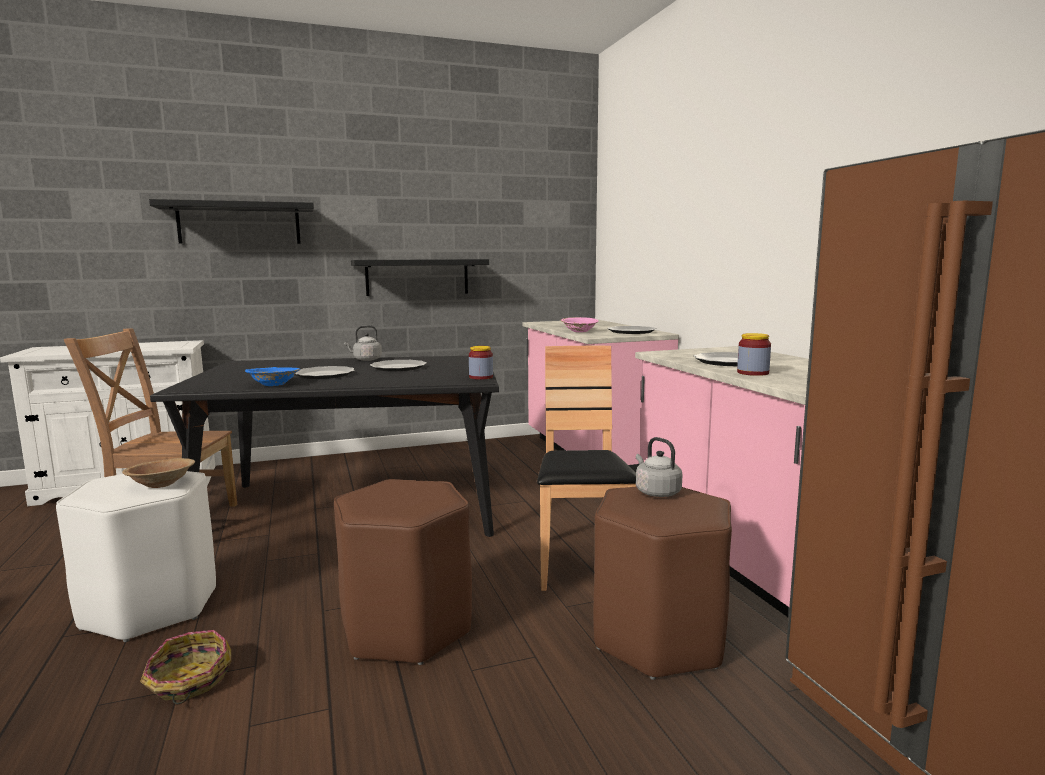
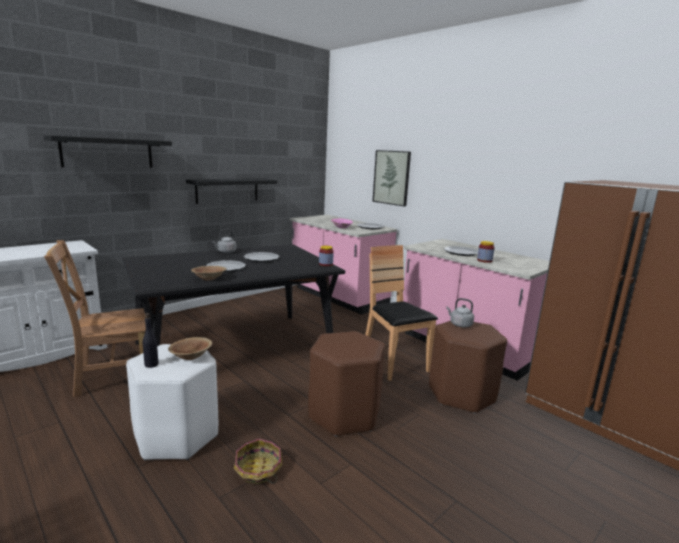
camera: 25 degrees left, 5 degrees up
blue bowl [245,367,300,386] -> brown bowl [191,266,227,280]
none -> black bottle [143,313,159,368]
none -> picture [373,150,411,206]

